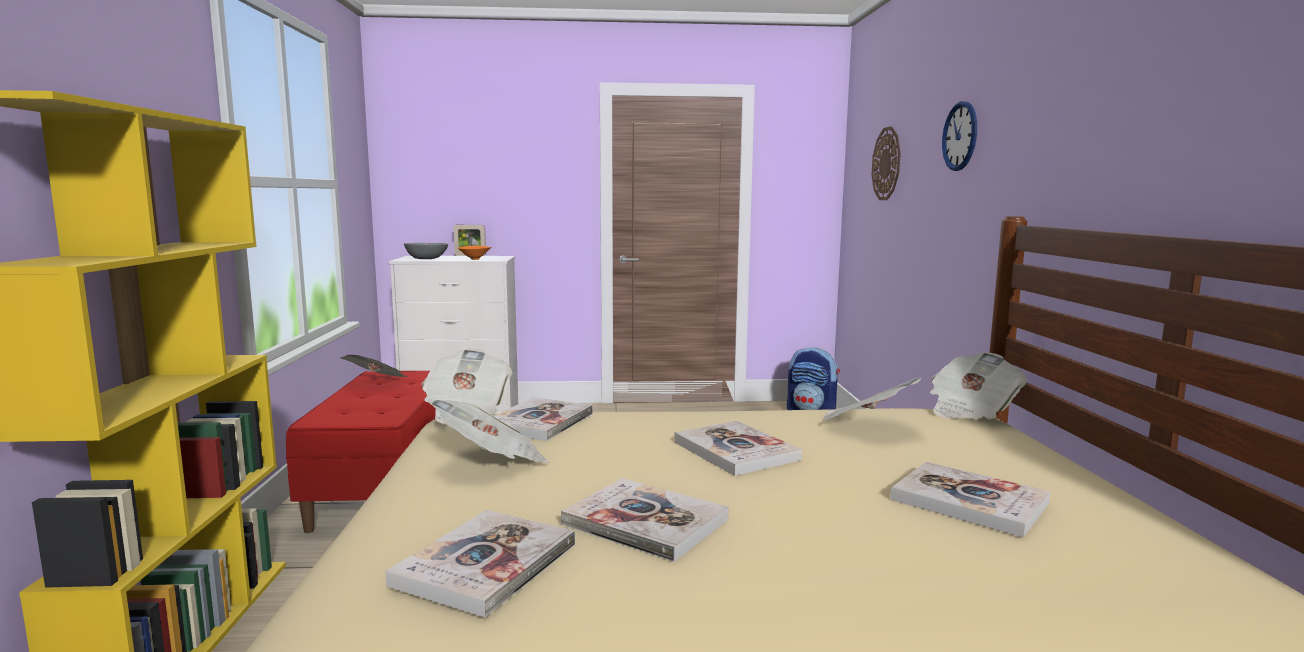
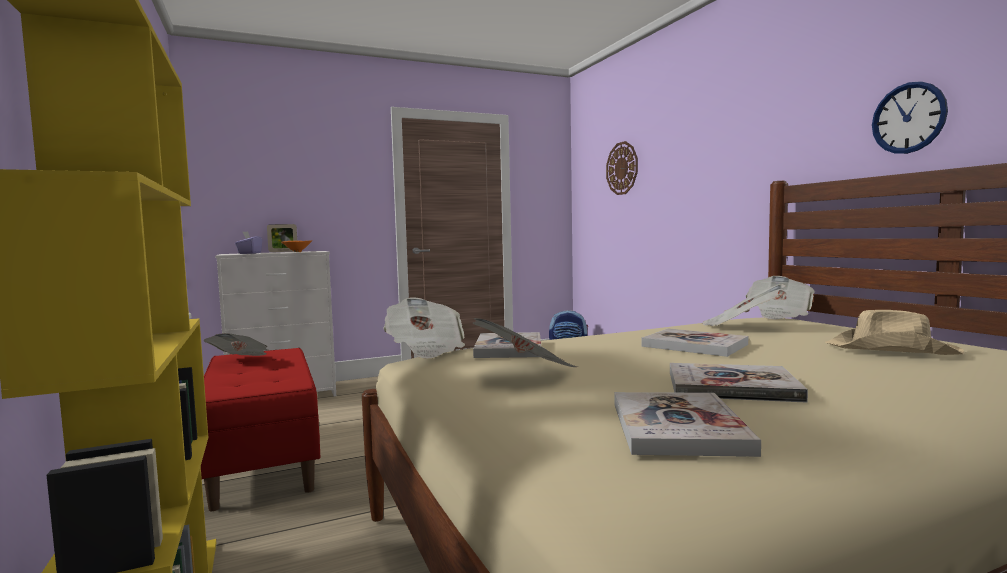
camera: 20 degrees left, 5 degrees down
grey bowl [404,243,448,259] -> purple tissue box [235,231,262,254]
book [890,461,1051,537] -> beige hat [825,310,965,355]
wall clock [942,101,977,171] -> wall clock moved to [872,81,948,154]

